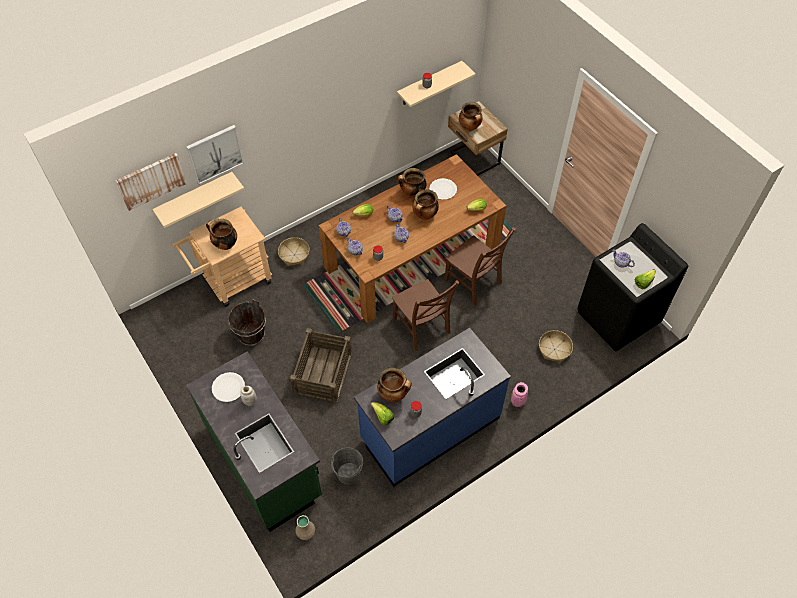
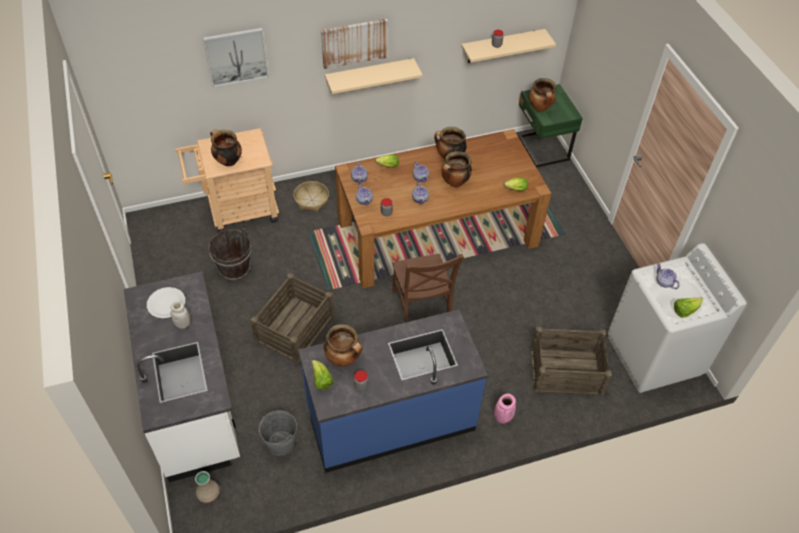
camera: 15 degrees right, 5 degrees down
picture [116,153,187,211] -> picture moved to [321,19,388,69]
beige shelf [152,172,244,228] -> beige shelf moved to [325,58,423,94]
green counter [186,352,322,532] -> white counter [124,271,240,482]
white plate [429,178,457,200] -> none
brown chair [444,227,516,306] -> none
beige nightstand [448,101,508,176] -> green nightstand [518,84,583,168]
basket [539,330,573,363] -> crate [531,327,612,396]
black washing machine [577,223,688,351] -> white washing machine [608,243,747,393]

